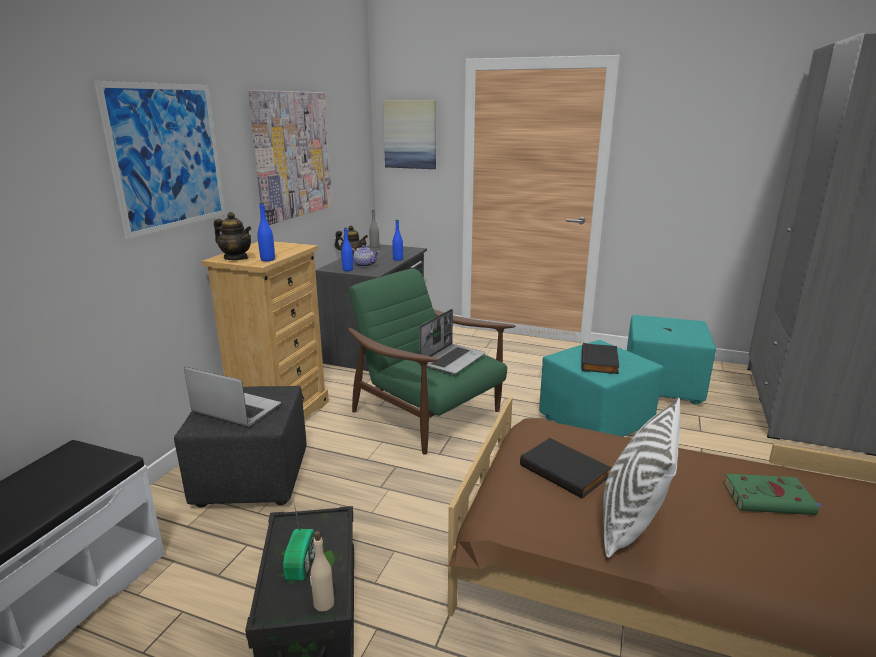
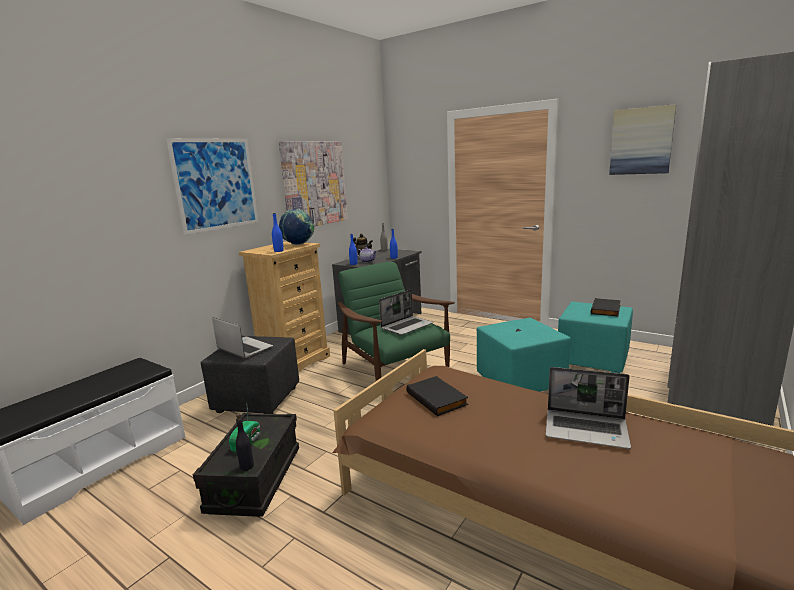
camera: 15 degrees right, 5 degrees down
teapot [214,212,252,260] -> none
beige bottle [310,531,334,612] -> black bottle [236,414,254,471]
picture [383,101,436,169] -> picture moved to [609,104,676,175]
black book [581,343,619,374] -> black book moved to [591,298,621,316]
white pillow [603,397,680,558] -> none
green book [724,474,823,515] -> laptop [546,367,631,449]
none -> globe [279,209,314,245]

